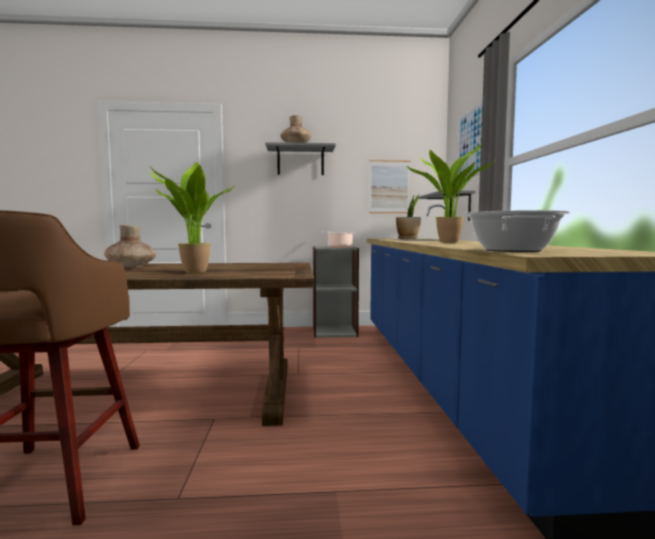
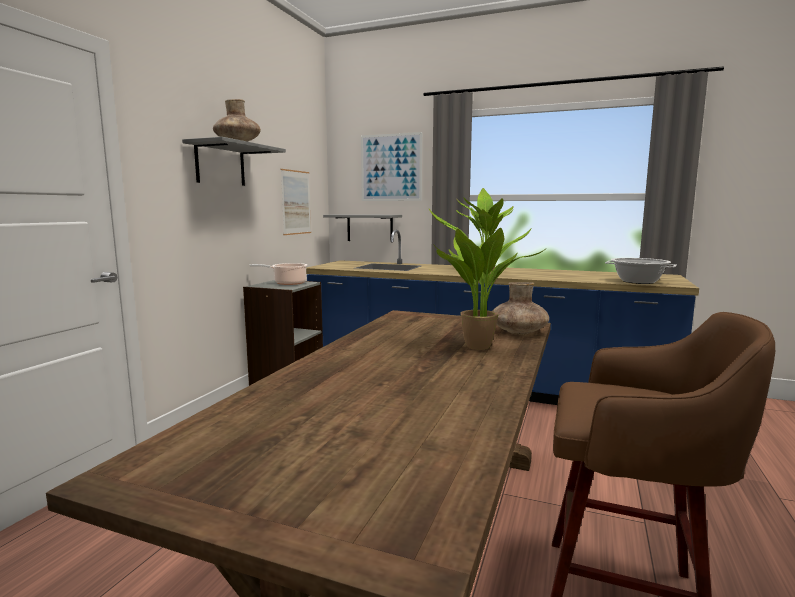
camera: 65 degrees left, 5 degrees up
brown vase [104,225,156,268] -> brown vase moved to [493,282,549,335]
potted plant [396,194,421,239] -> none

